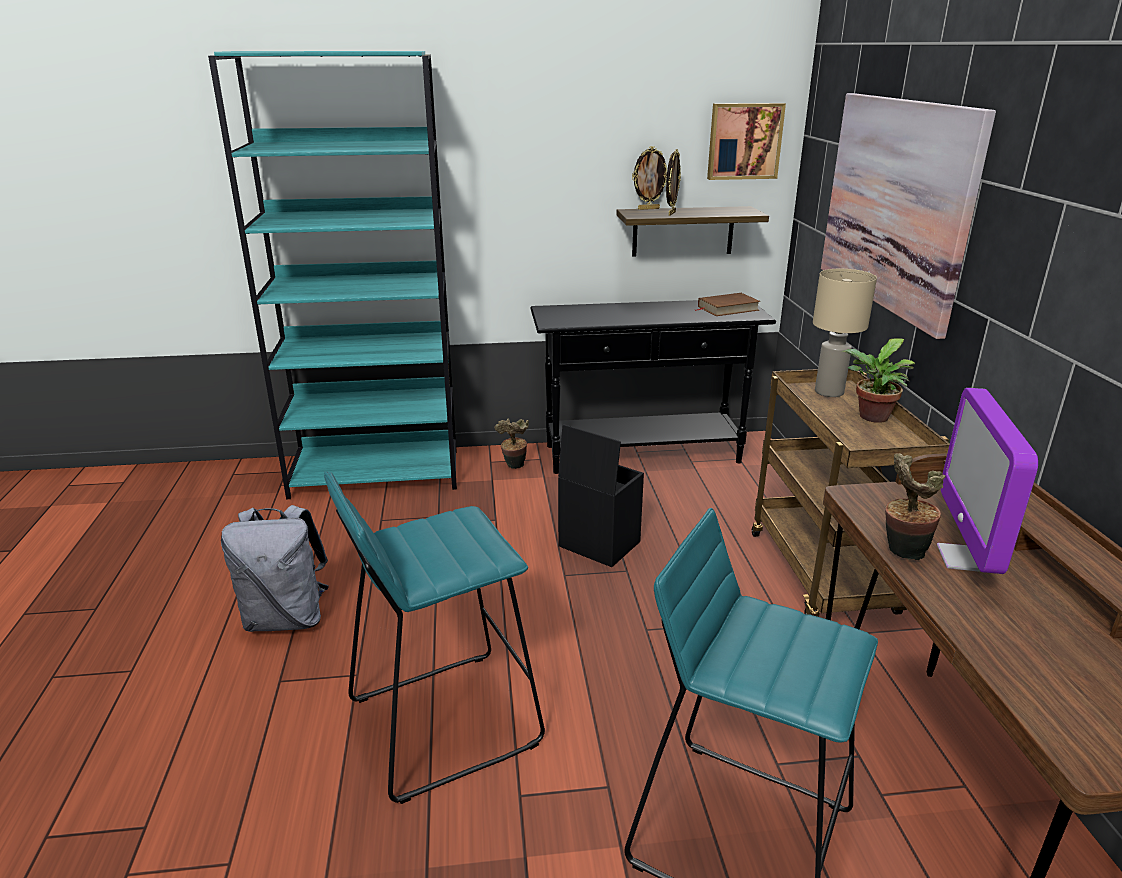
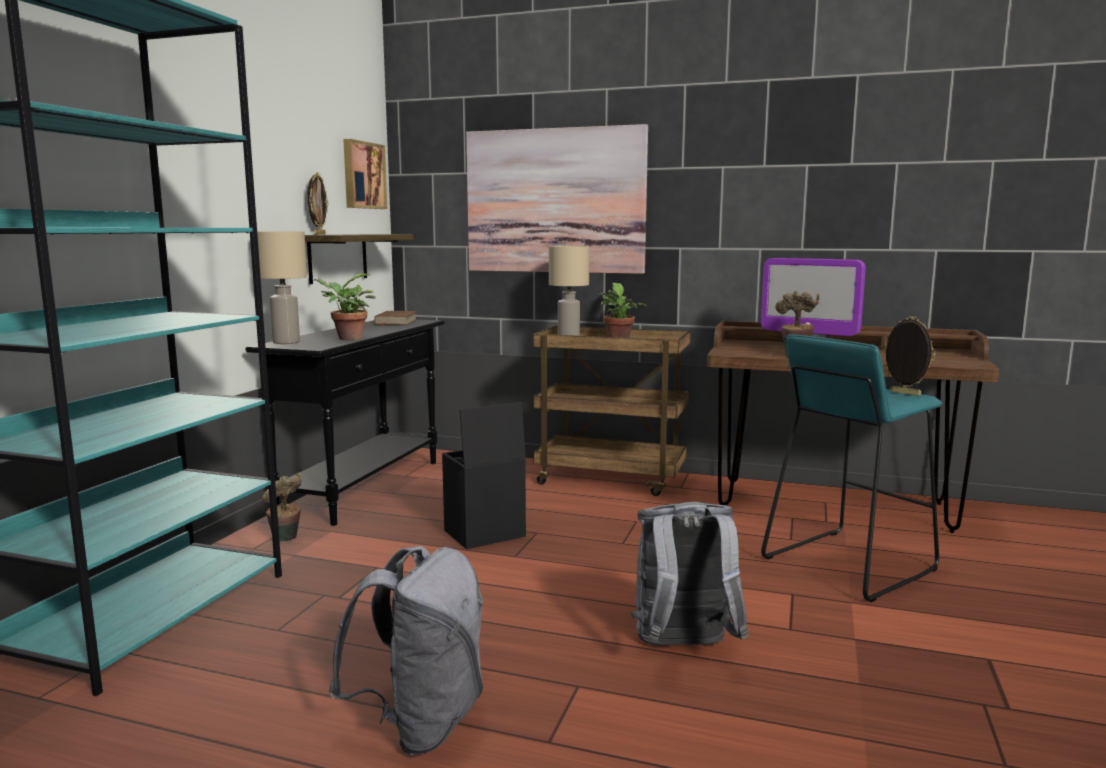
camera: 65 degrees left, 15 degrees down
turquoise stool [324,471,545,804] -> grey backpack [631,502,749,645]
picture frame [666,149,681,216] -> picture frame moved to [884,316,936,396]
none -> beige table lamp [257,231,307,344]
none -> potted plant [314,274,376,340]

